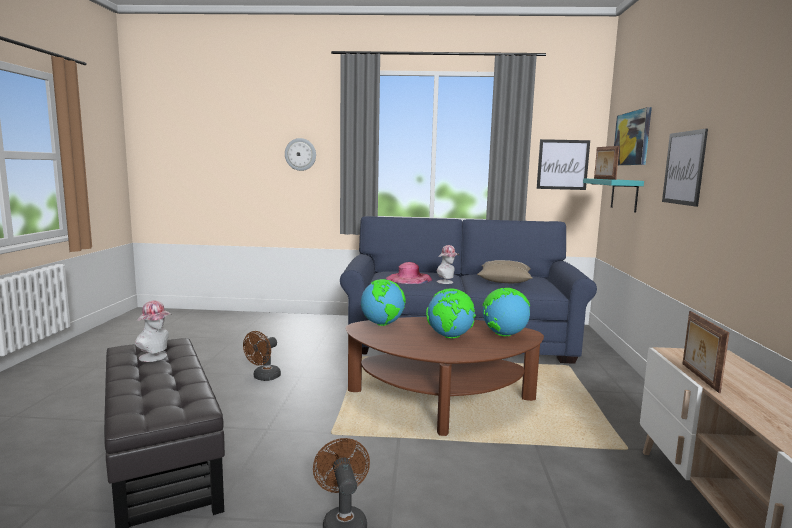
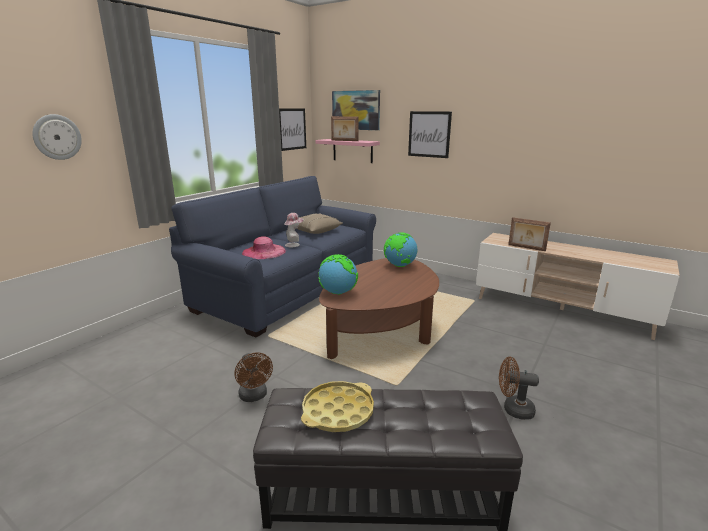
camera: 60 degrees left, 10 degrees up
hat [135,300,172,362] -> yellow tray [301,381,374,432]
globe [426,288,476,338] -> none
turquoise shelf [583,179,644,213] -> pink shelf [316,139,380,163]

